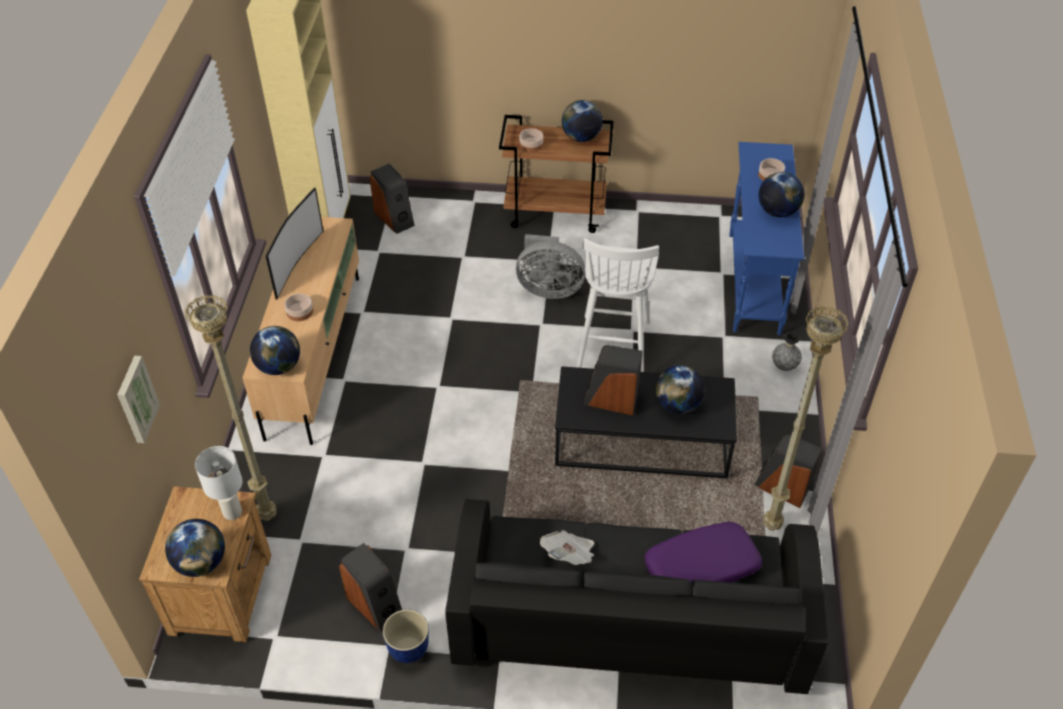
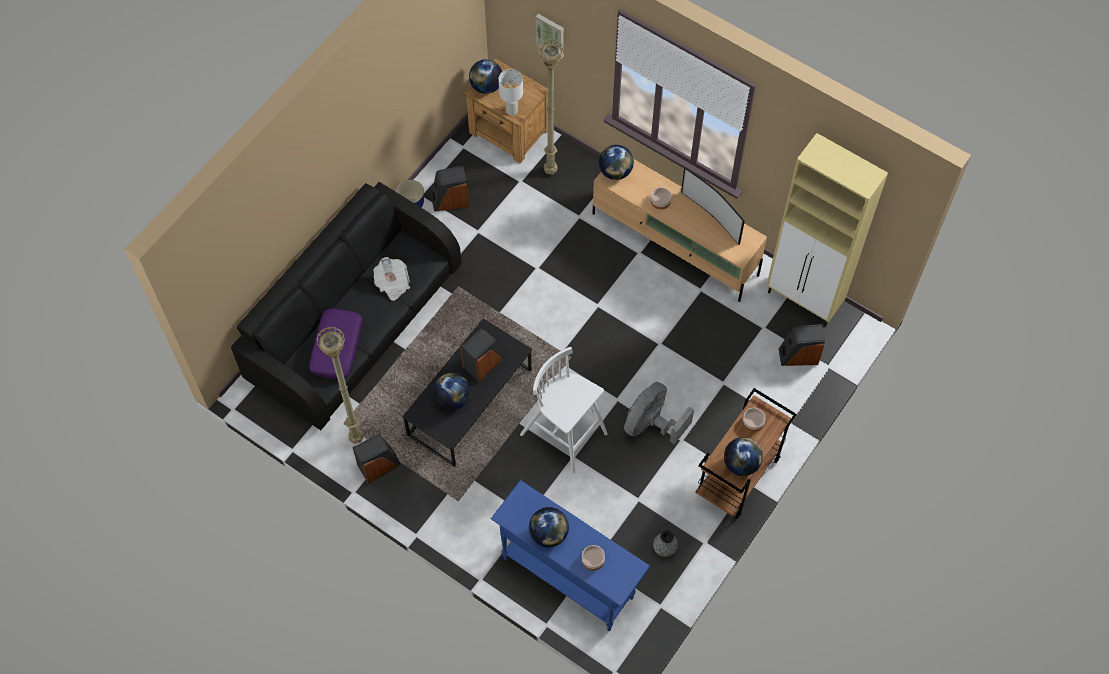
camera: 120 degrees right, 15 degrees up
grey vase [772,331,802,371] -> grey vase moved to [653,530,678,557]

